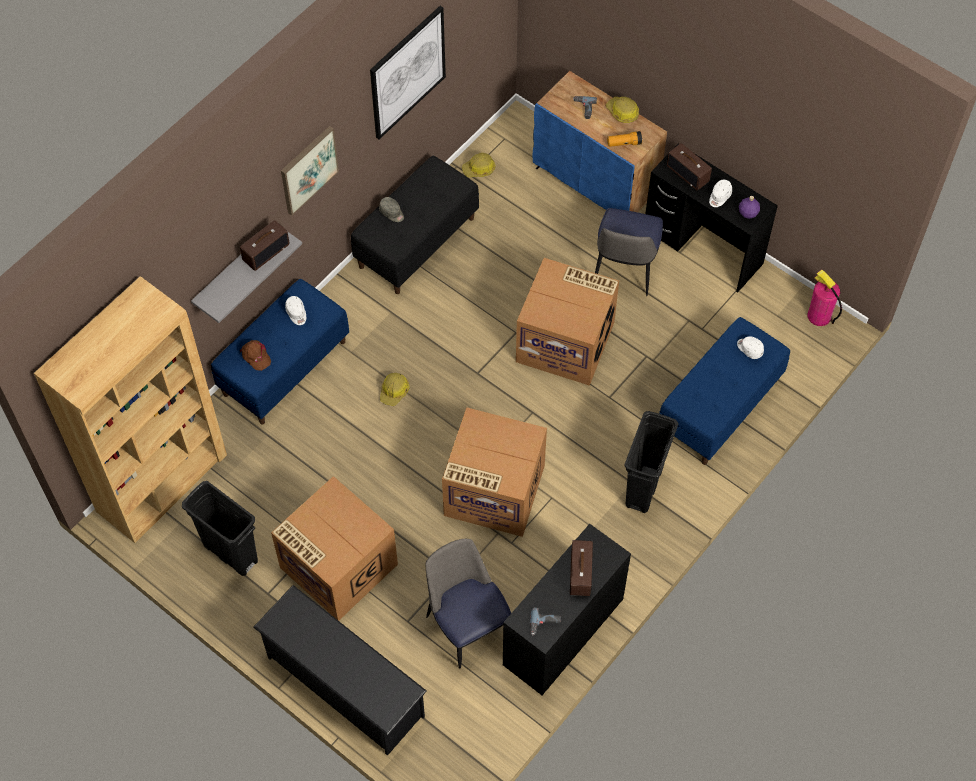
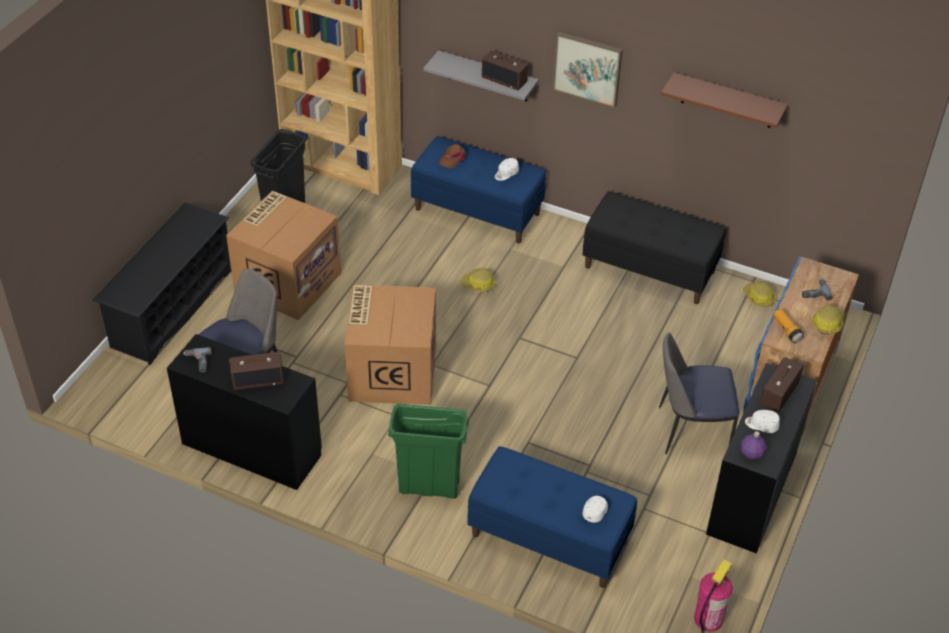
camera: 75 degrees right, 15 degrees down
picture [370,6,446,139] -> brown shelf [661,73,788,128]
grey cap [379,197,404,222] -> none
cardboard box [516,258,619,386] -> none
black trash can [624,411,679,513] -> green trash can [388,404,469,499]

